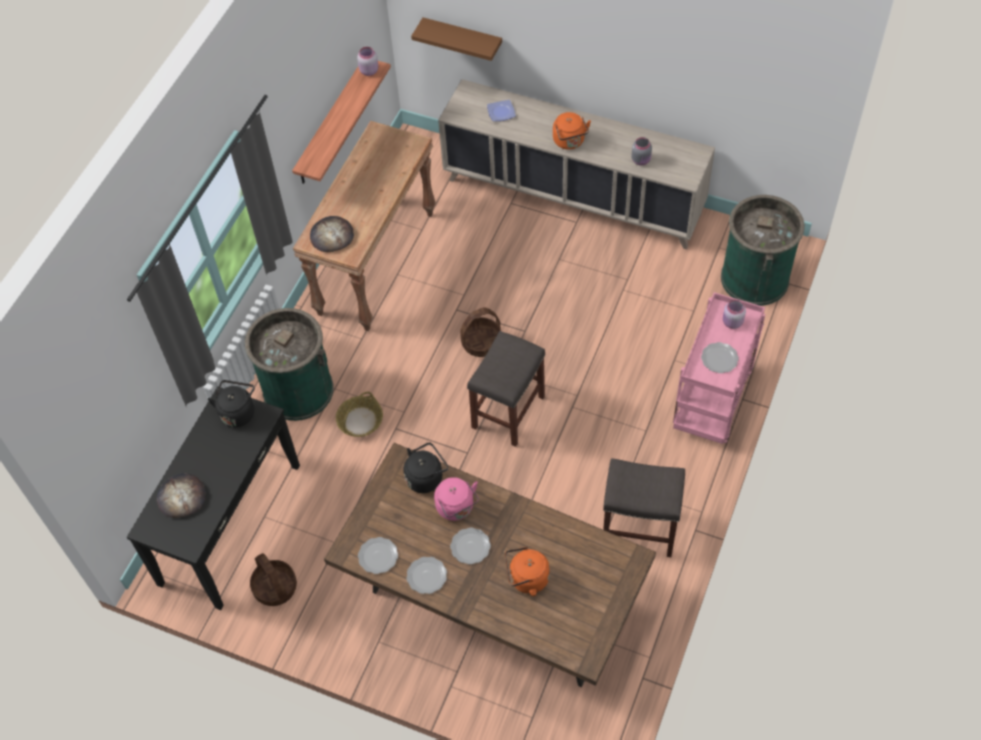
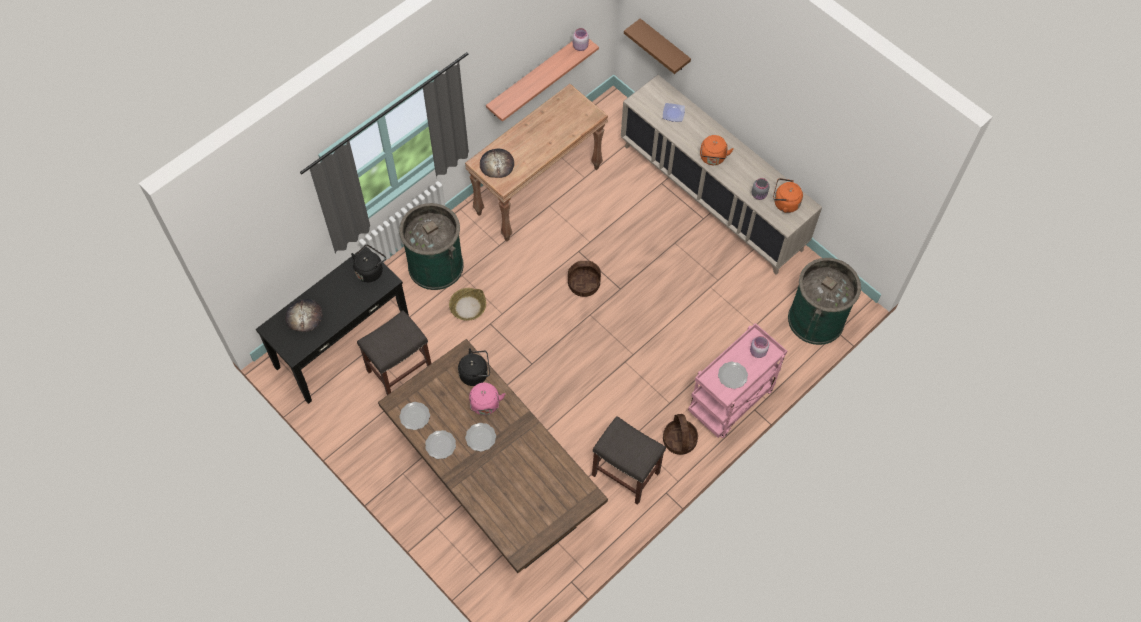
camera: 20 degrees right, 5 degrees up
basket [250,553,297,606] -> basket moved to [663,414,698,455]
grey stool [467,331,545,447] -> grey stool moved to [357,310,431,395]
orange kettle [505,547,550,596] -> orange kettle moved to [773,178,803,213]

